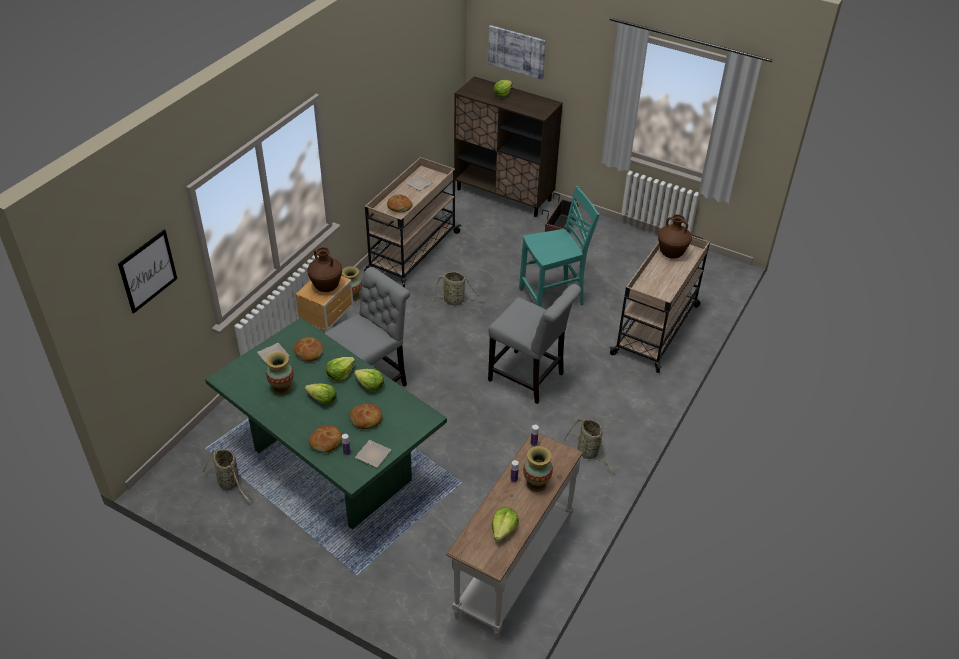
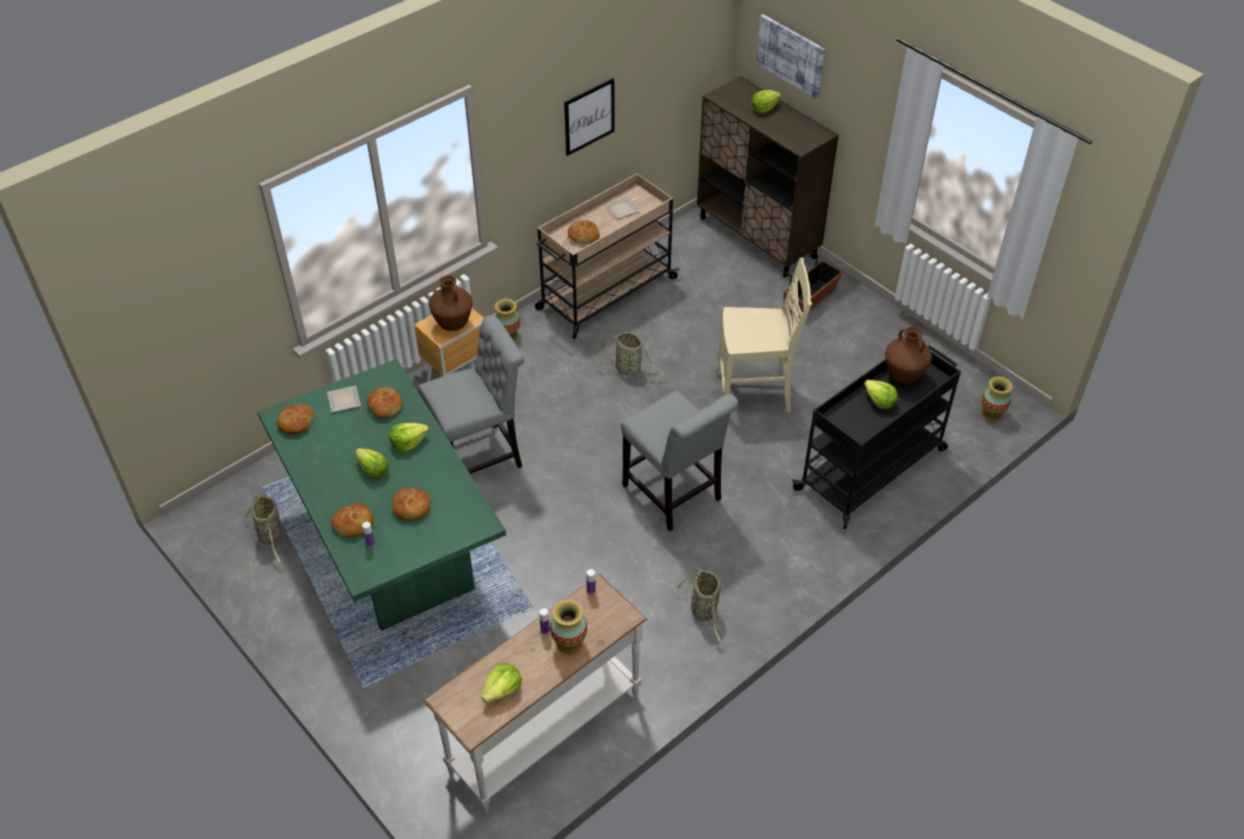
camera: 20 degrees right, 5 degrees up
picture [118,230,177,314] -> picture moved to [564,78,615,156]
vase [266,352,294,395] -> vase moved to [981,377,1013,421]
lettuce [354,369,384,392] -> lettuce moved to [864,380,898,409]
plate [355,440,391,467] -> none
turquoise chair [519,186,600,307] -> beige chair [717,258,812,413]
beige cart [609,234,710,373] -> black cart [792,345,961,529]
none -> bread [277,404,314,434]

